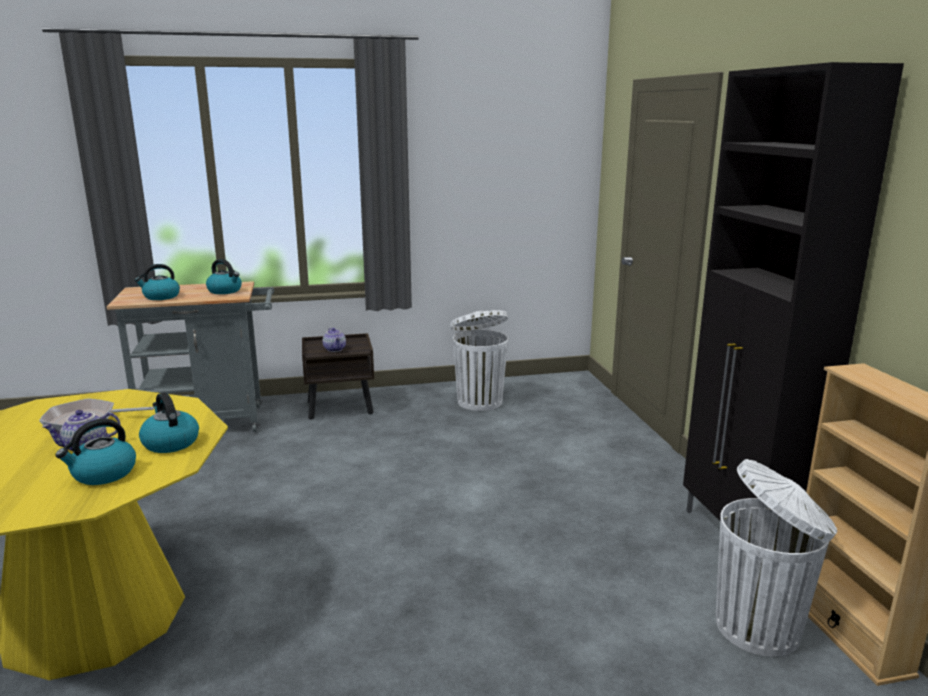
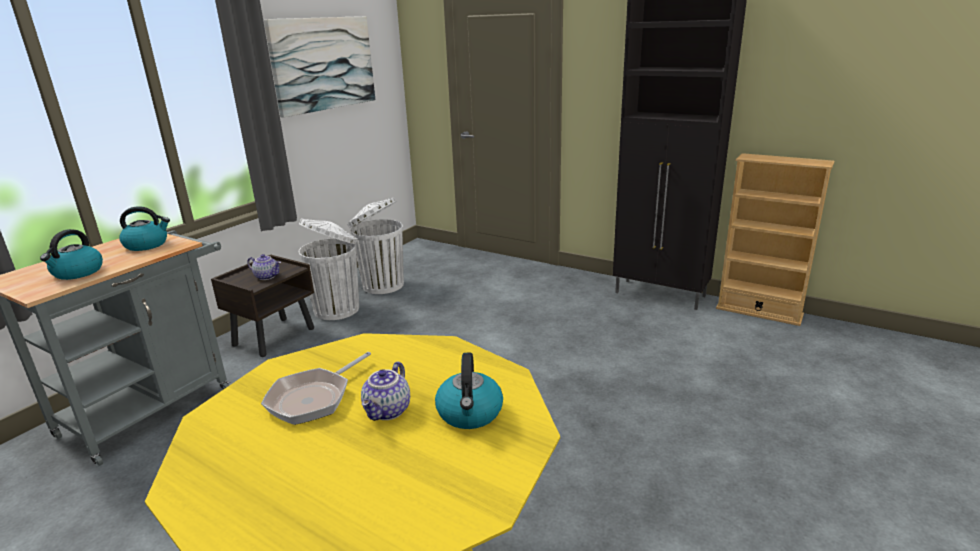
camera: 45 degrees left, 5 degrees up
kettle [139,392,199,453] -> none
white trash can [716,459,837,657] -> white trash can moved to [299,218,359,320]
none -> picture [264,16,375,118]

